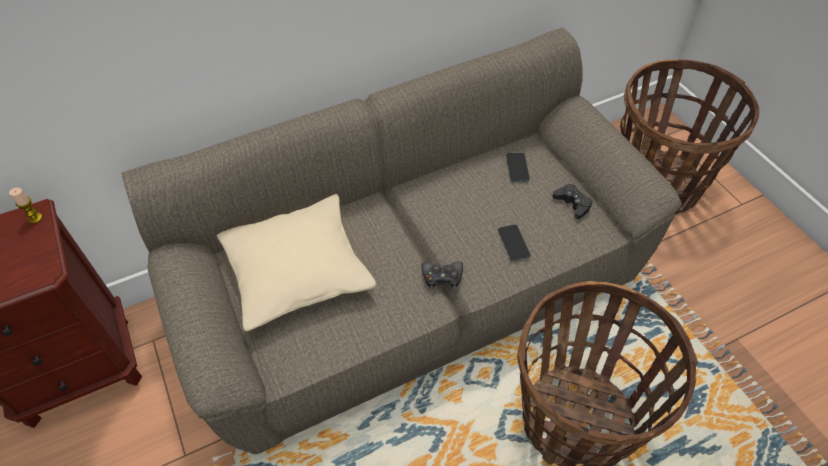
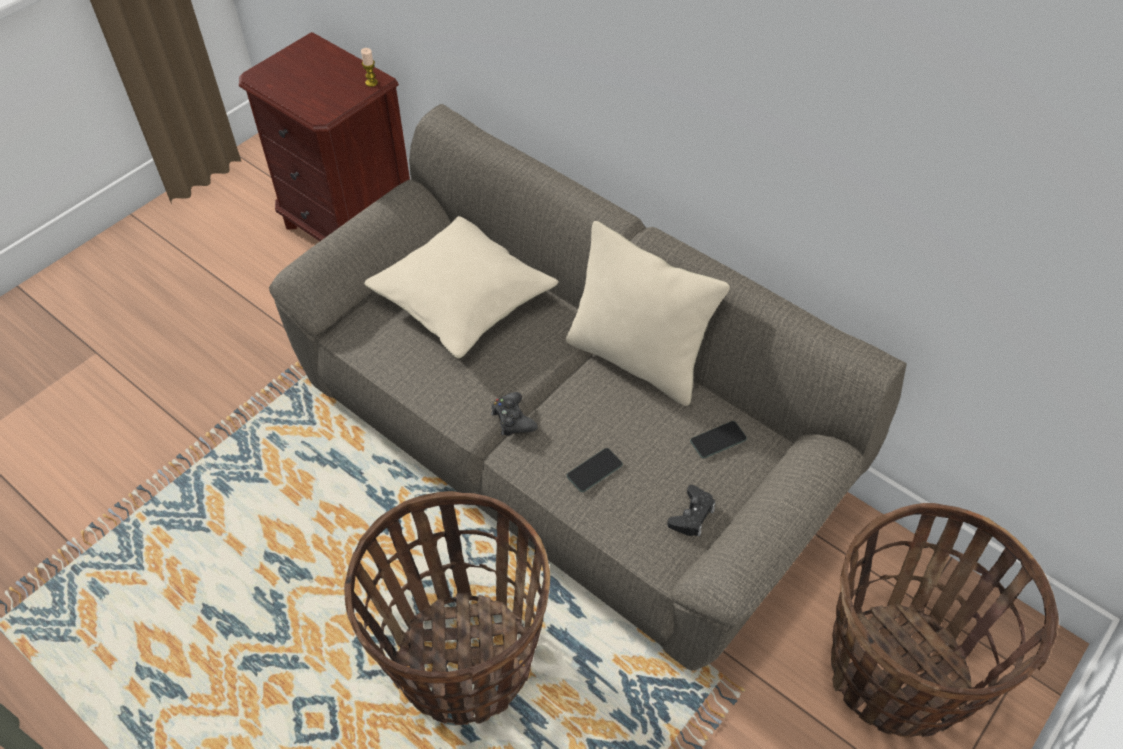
camera: 65 degrees right, 0 degrees up
none -> beige pillow [566,221,730,406]

